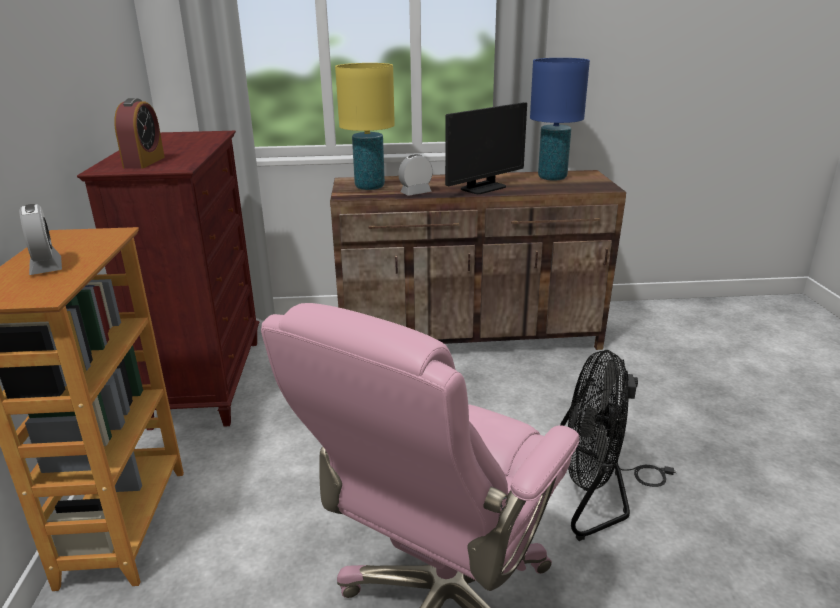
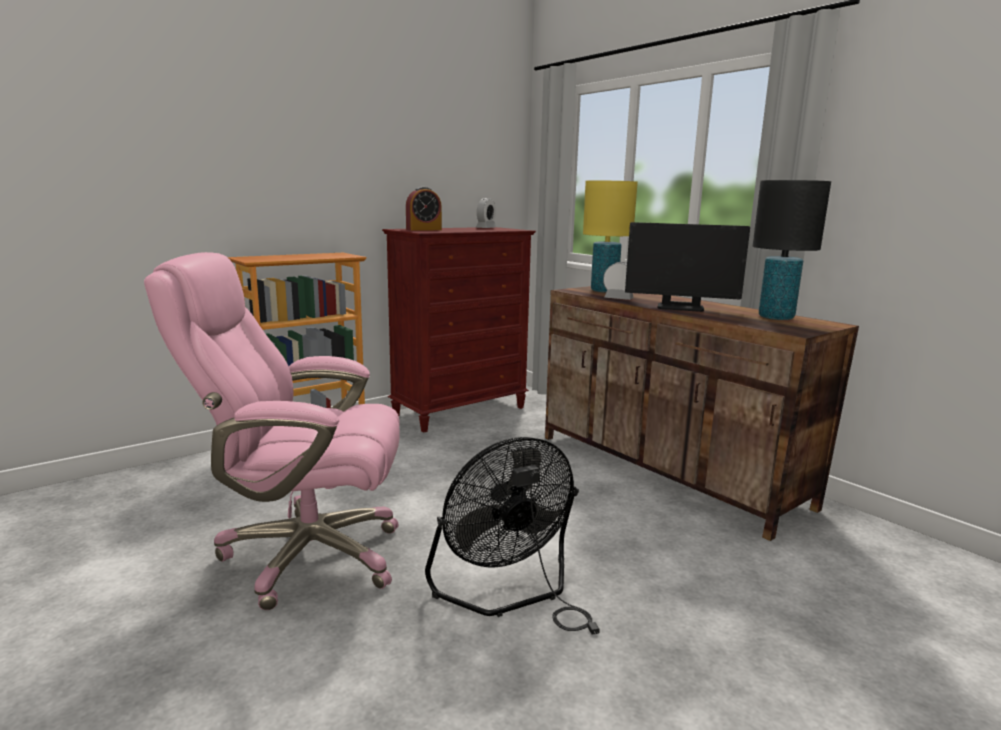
camera: 55 degrees right, 10 degrees down
alarm clock [19,204,62,275] -> alarm clock moved to [476,198,496,228]
blue table lamp [530,58,590,181] -> black table lamp [753,180,831,320]

